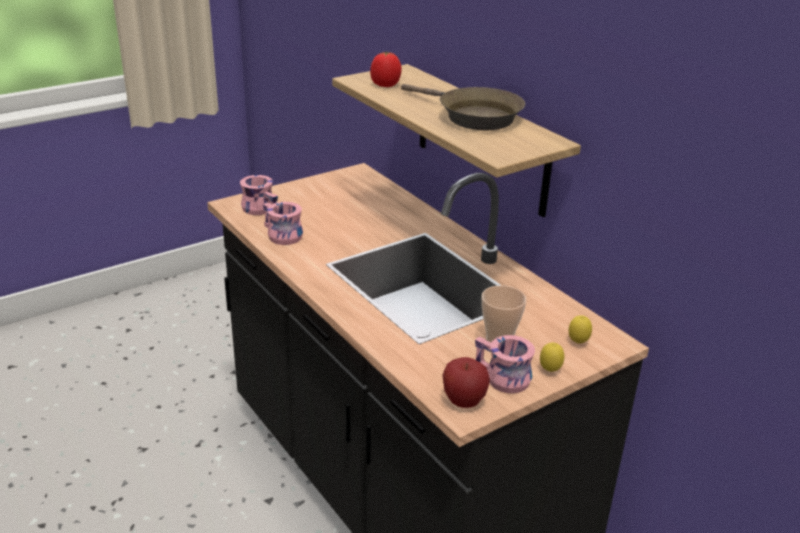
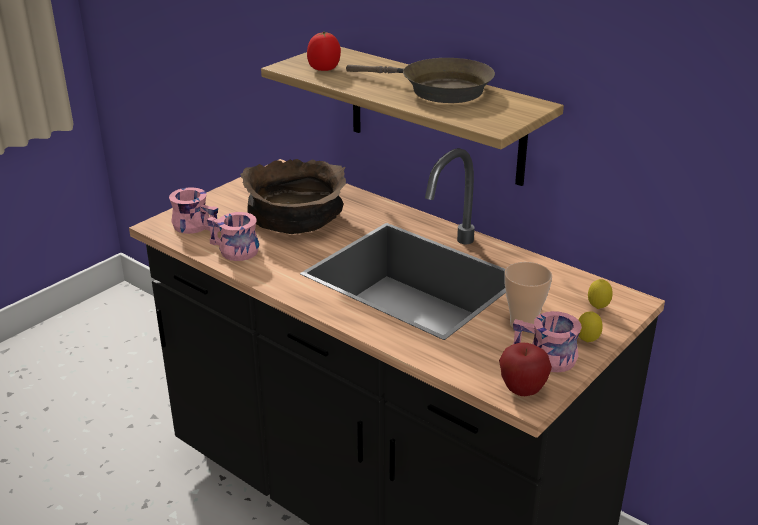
camera: 15 degrees left, 0 degrees up
none -> brown bowl [240,159,346,234]

